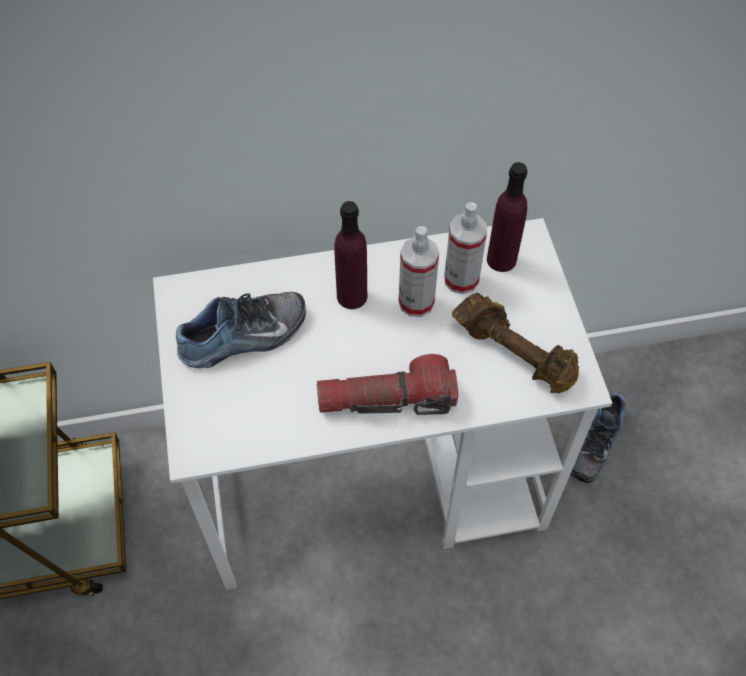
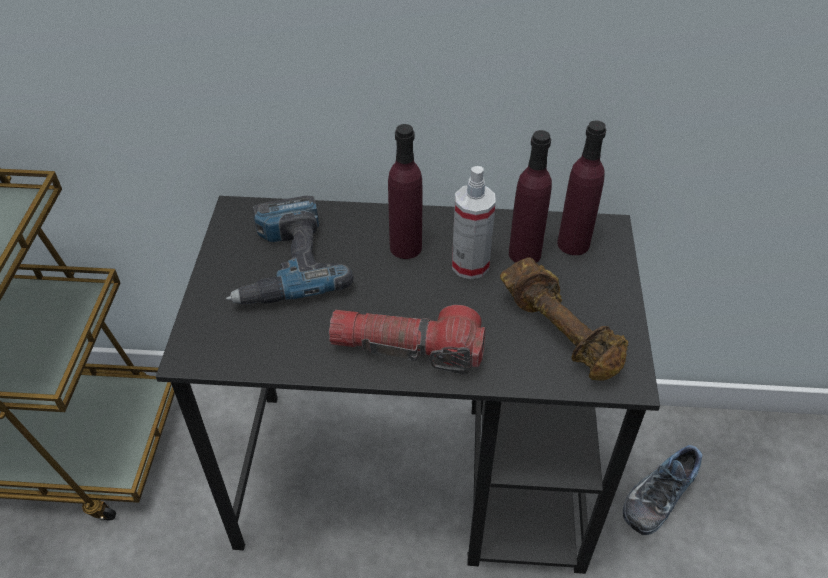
camera: 15 degrees right, 10 degrees down
white desk [153,218,612,590] -> black desk [156,196,660,574]
shoe [176,292,306,368] -> power drill [226,196,354,304]
spray bottle [444,202,487,294] -> purple bottle [509,130,552,263]

